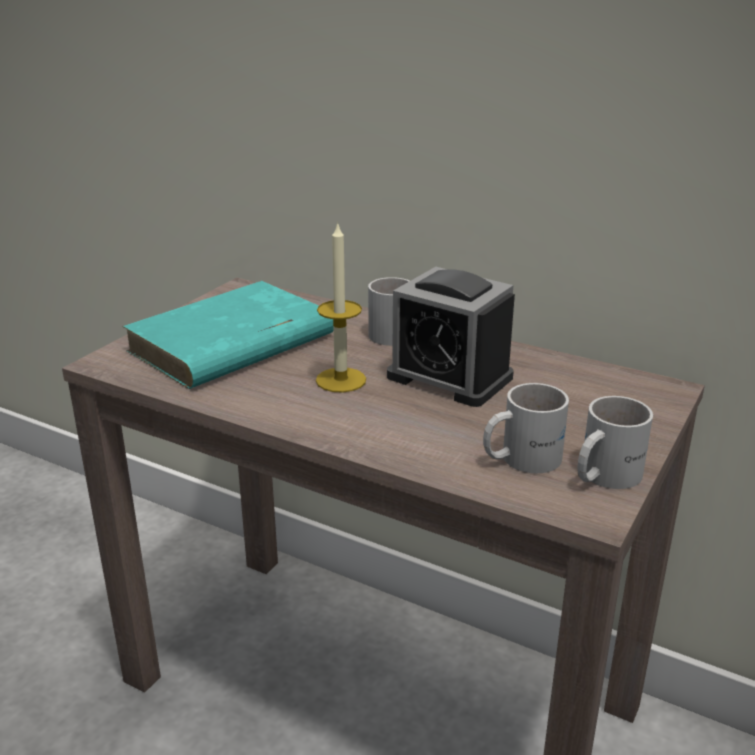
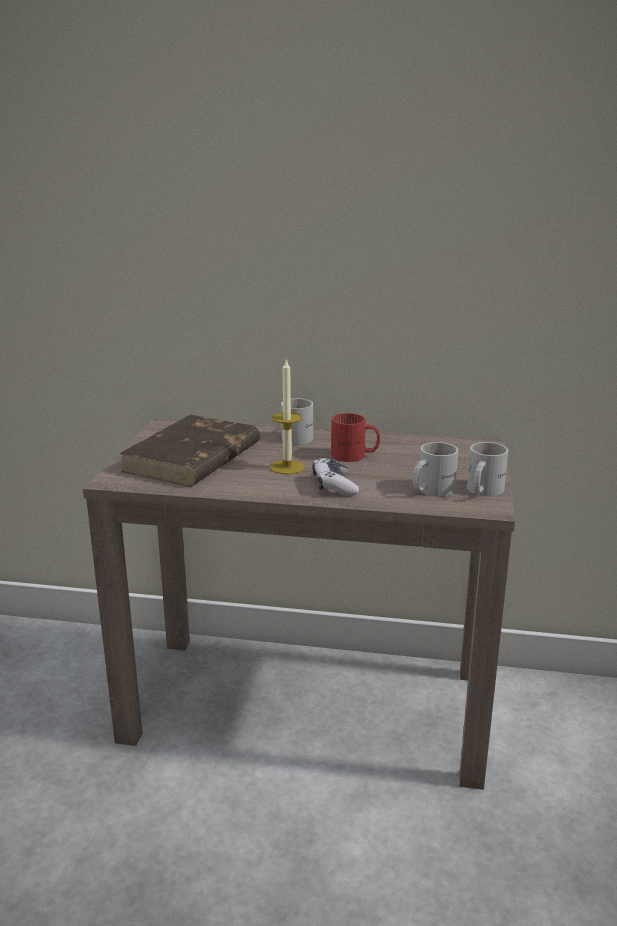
camera: 20 degrees left, 5 degrees down
turquoise book [122,281,334,389] -> brown book [119,415,260,487]
alarm clock [387,267,515,407] -> red mug [331,413,380,462]
none -> game controller [312,458,359,496]

